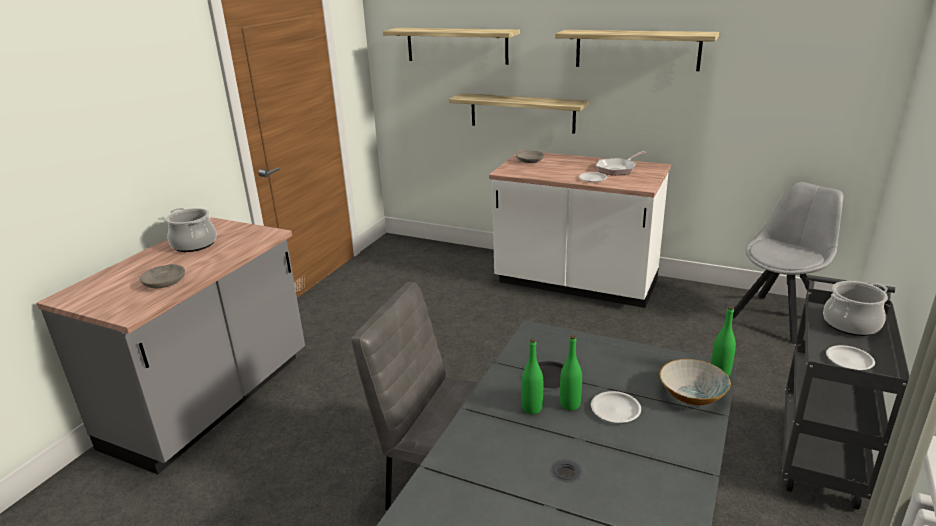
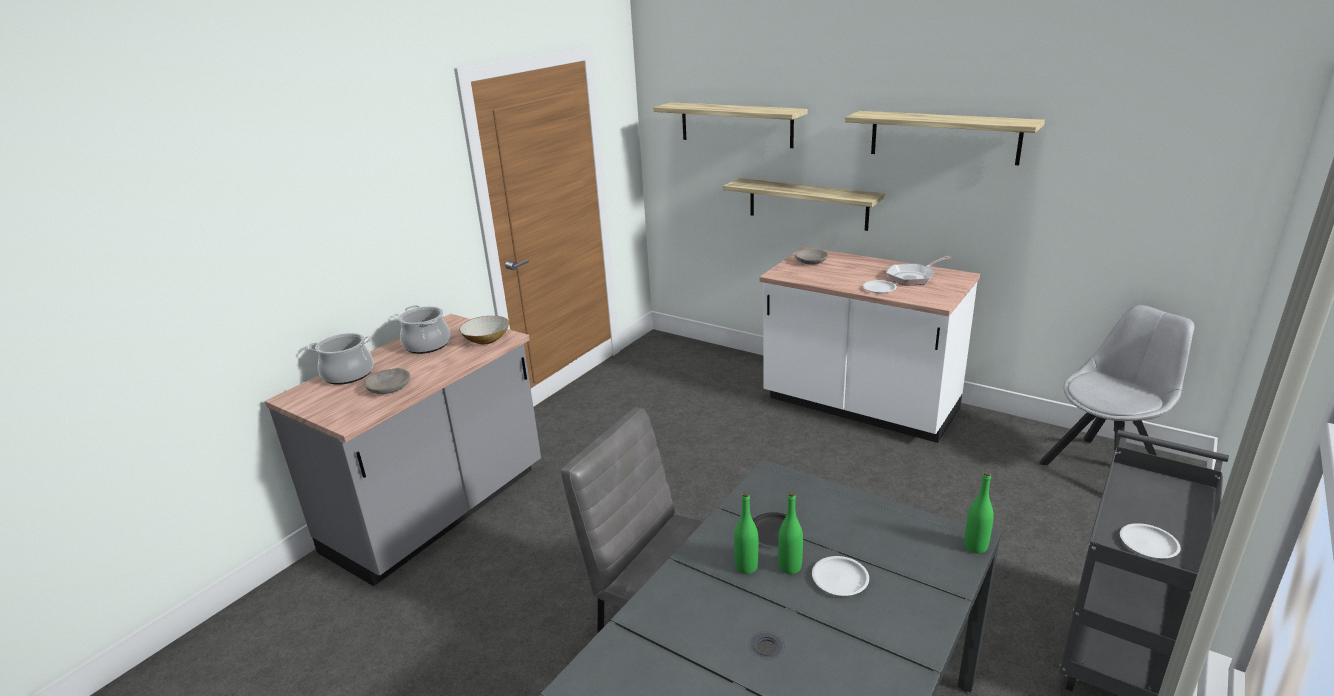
camera: 10 degrees right, 0 degrees up
bowl [659,359,731,405] -> bowl moved to [459,316,509,344]
cooking pot [823,281,888,336] -> cooking pot moved to [308,333,374,385]

